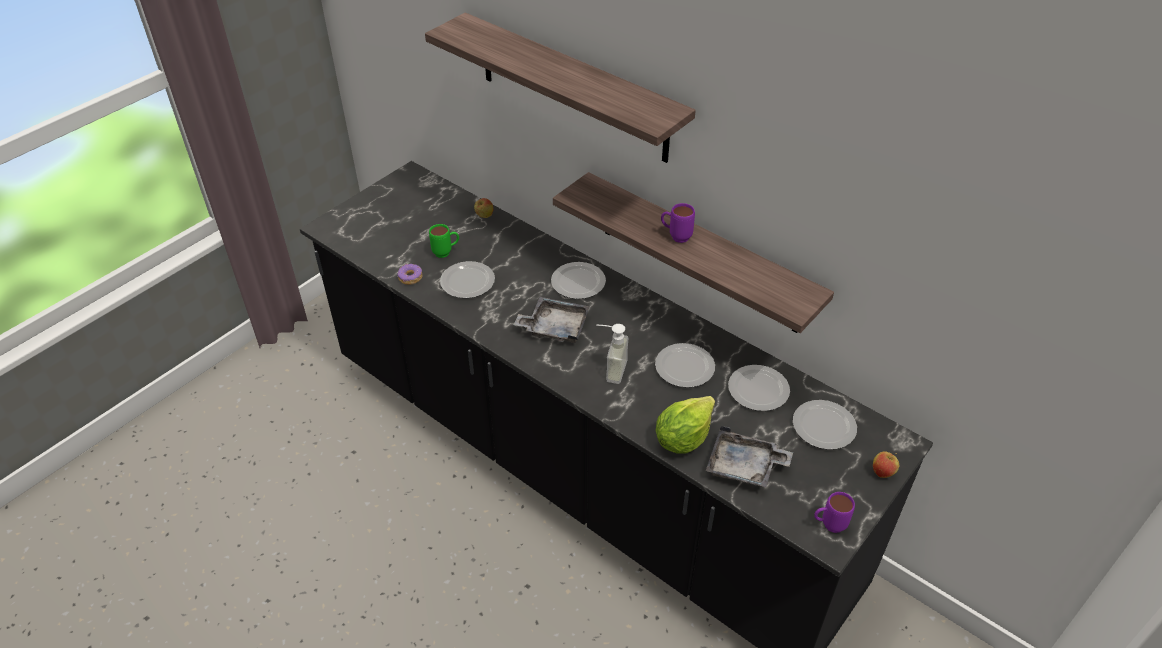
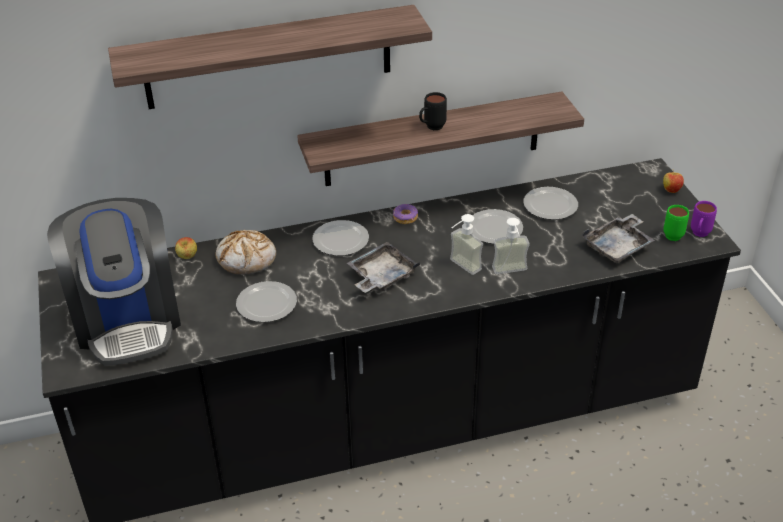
camera: 55 degrees left, 5 degrees down
donut [398,264,423,285] -> donut moved to [393,204,418,224]
green mug [429,224,459,258] -> green mug moved to [663,205,689,241]
lettuce [656,396,715,454] -> none
purple mug [661,203,695,243] -> black mug [419,92,447,130]
plate [793,400,857,450] -> none
none -> coffee machine [47,198,181,366]
none -> bread [216,230,276,274]
none -> soap dispenser [492,218,530,274]

